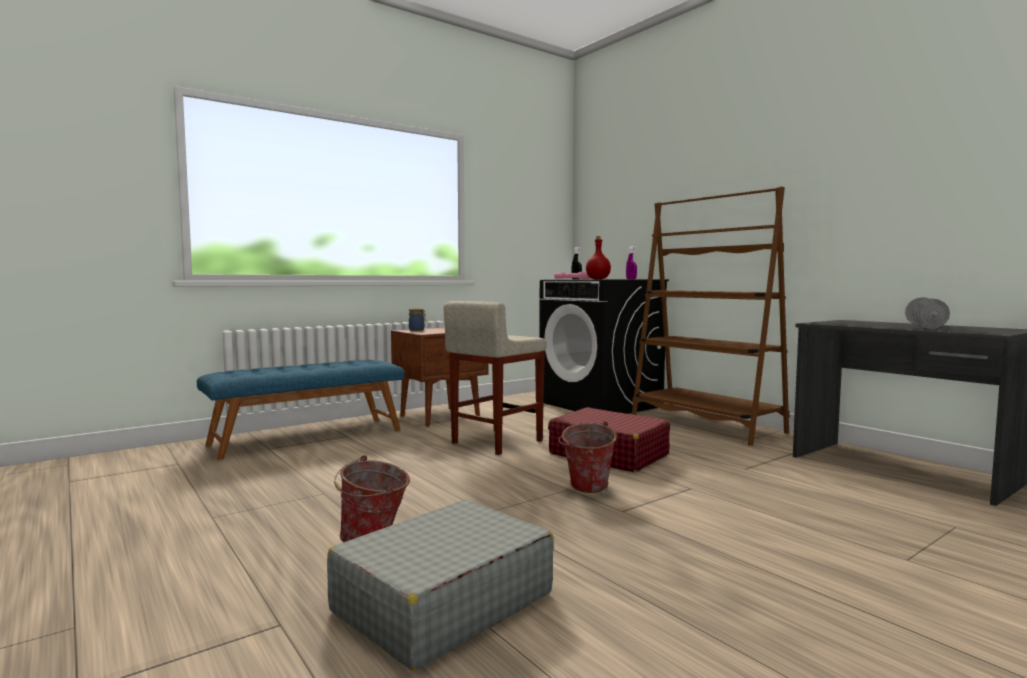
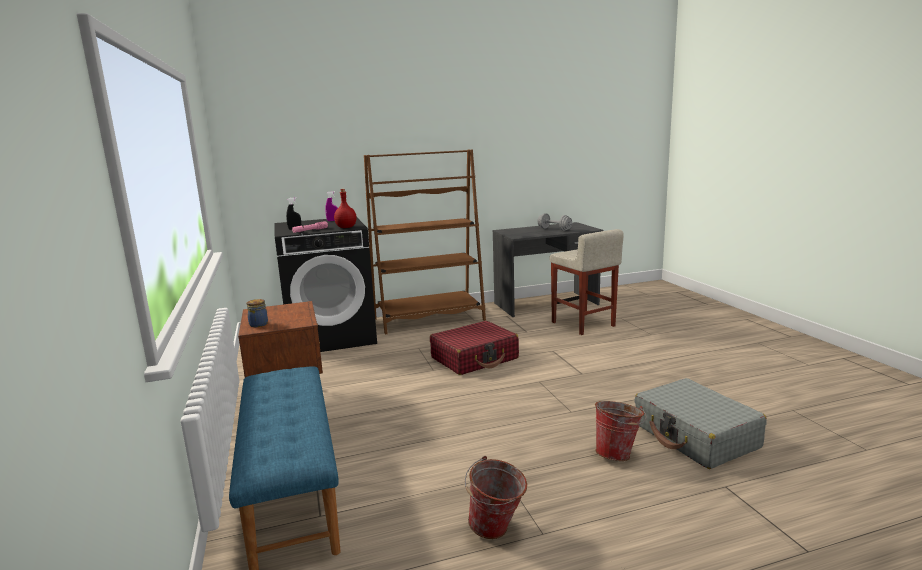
camera: 70 degrees left, 10 degrees up
beige stool [444,301,547,455] -> beige stool moved to [549,229,624,335]
bucket [559,421,617,493] -> bucket moved to [465,456,527,539]

